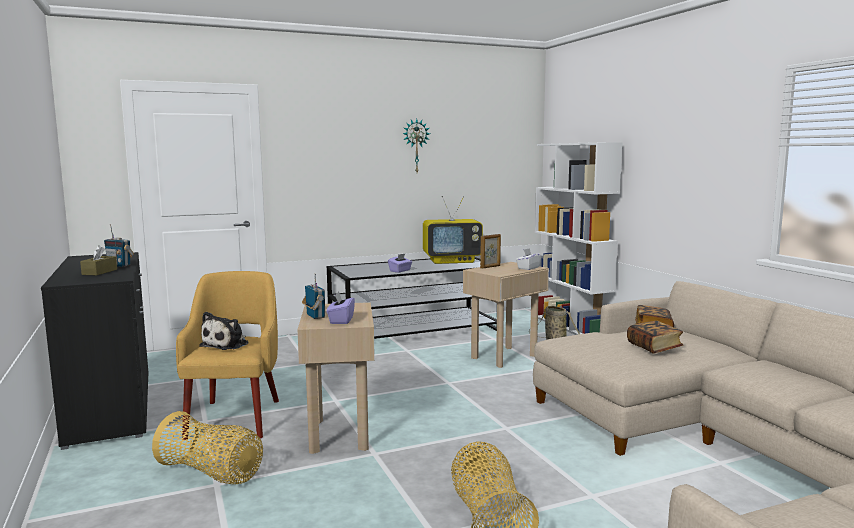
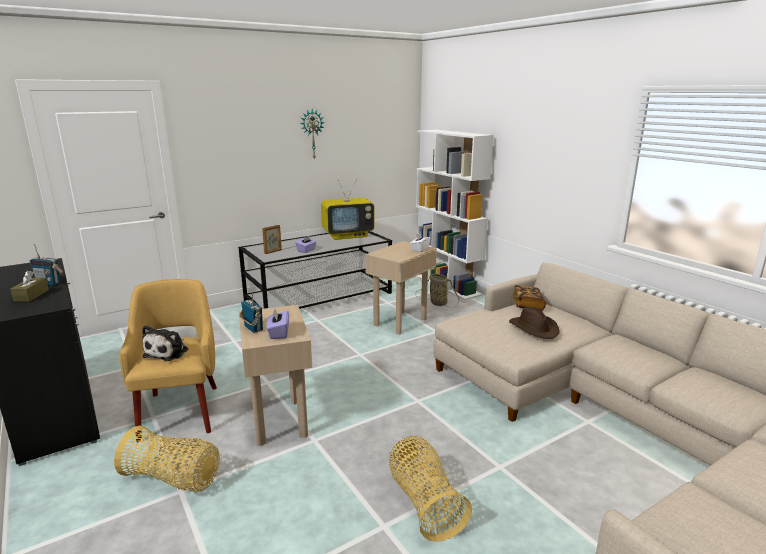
camera: 10 degrees left, 10 degrees up
picture frame [480,234,501,269] -> picture frame moved to [262,225,282,254]
book [627,321,683,354] -> brown hat [509,307,560,339]

